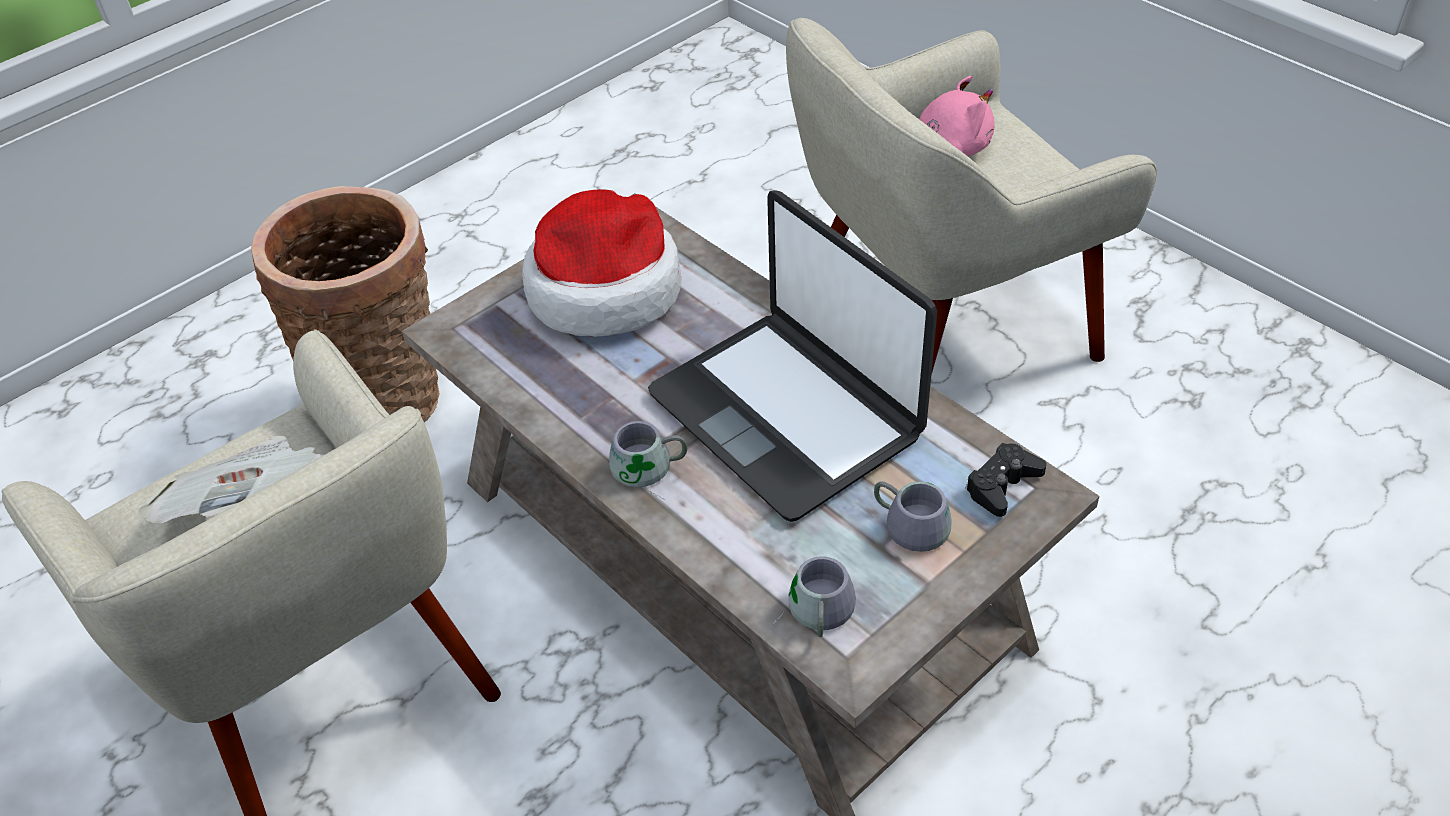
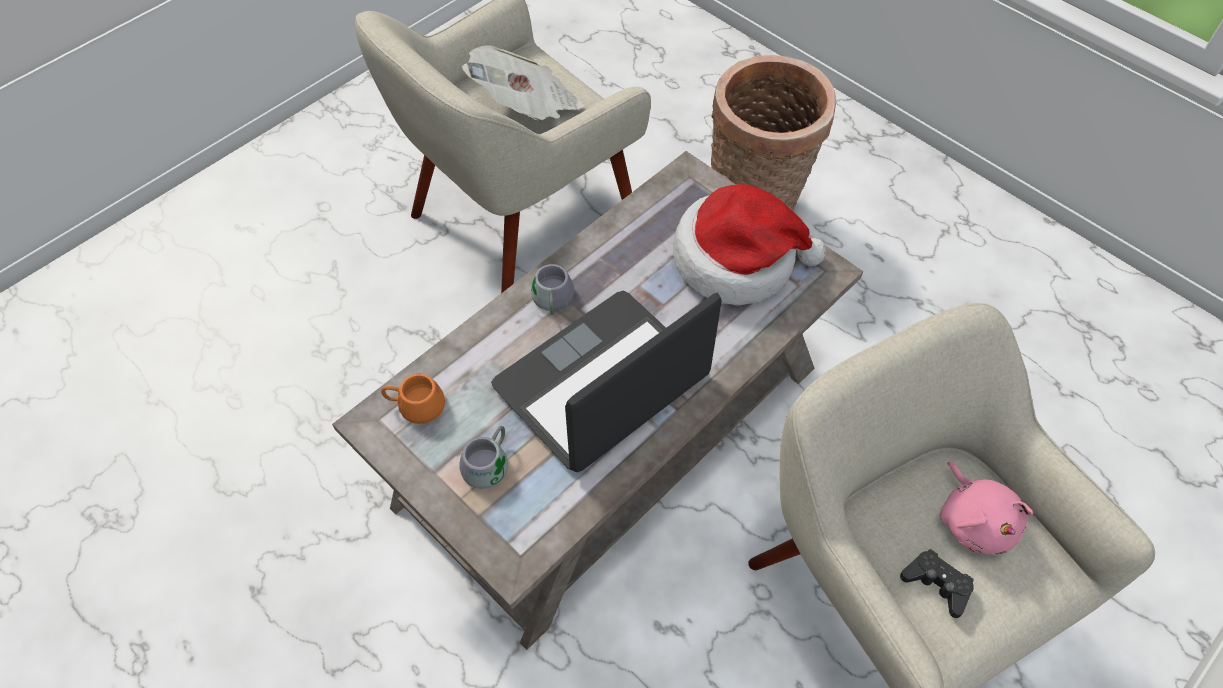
camera: 85 degrees right, 10 degrees up
grey mug [771,556,856,637] -> orange mug [381,374,445,424]
black game controller [966,443,1047,517] -> black game controller moved to [900,549,974,618]

